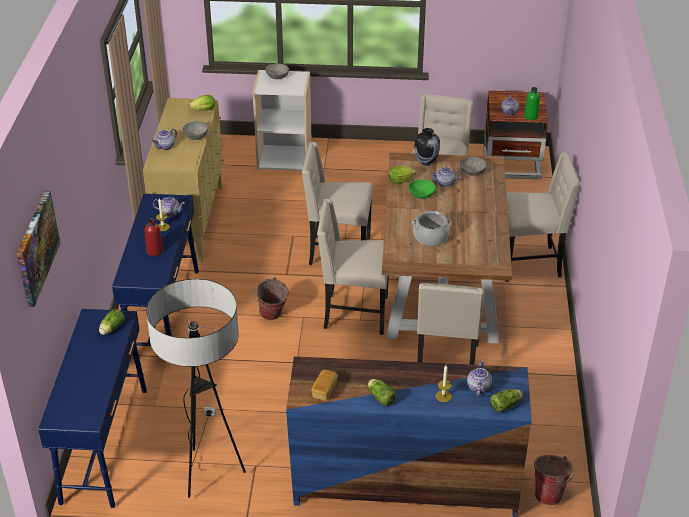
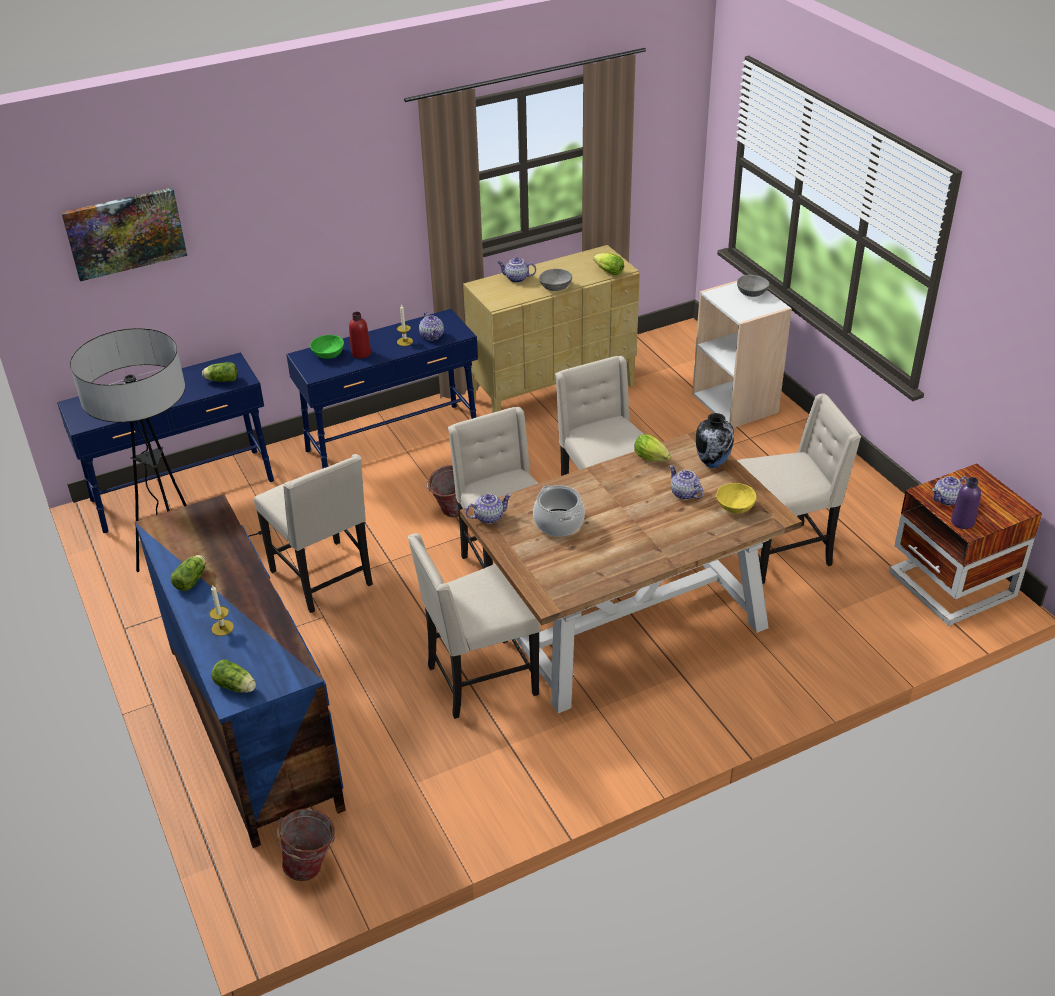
camera: 60 degrees right, 0 degrees up
bread [312,370,338,401] -> none
green bowl [408,179,436,199] -> green bowl moved to [310,335,344,359]
grey bowl [460,156,487,175] -> yellow bowl [716,483,756,514]
teapot [467,360,492,396] -> teapot moved to [465,494,512,524]
beige chair [505,153,580,282] -> beige chair moved to [254,454,373,613]
green bottle [524,87,540,120] -> purple bottle [951,477,981,529]

